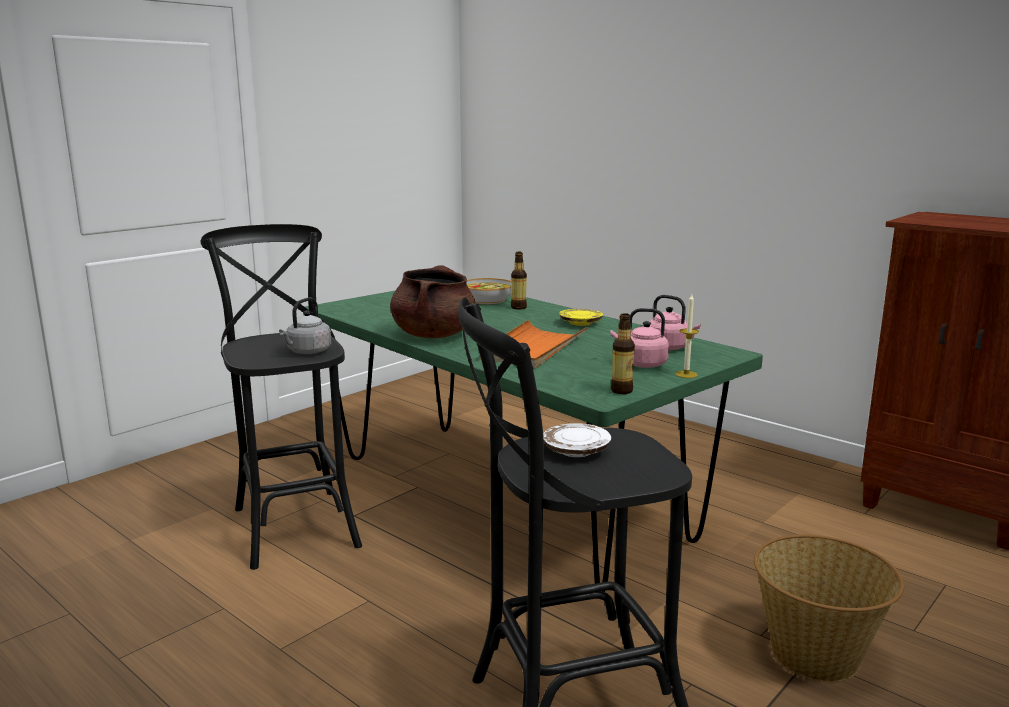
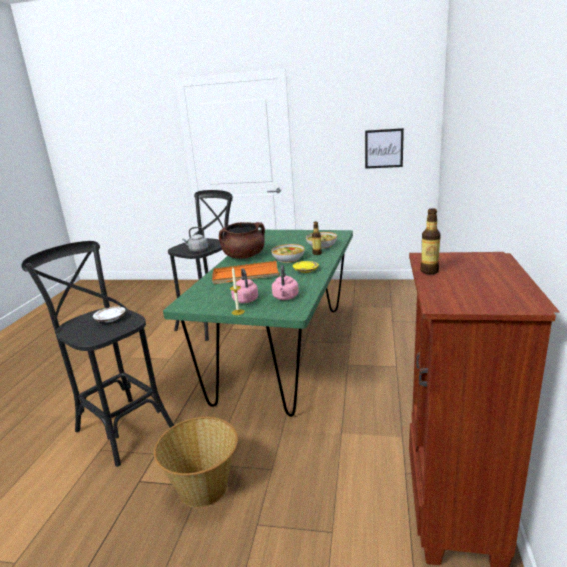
camera: 60 degrees right, 5 degrees up
bottle [611,313,635,394] -> bottle moved to [420,208,441,274]
none -> bowl [271,244,305,263]
none -> picture [365,128,404,169]

